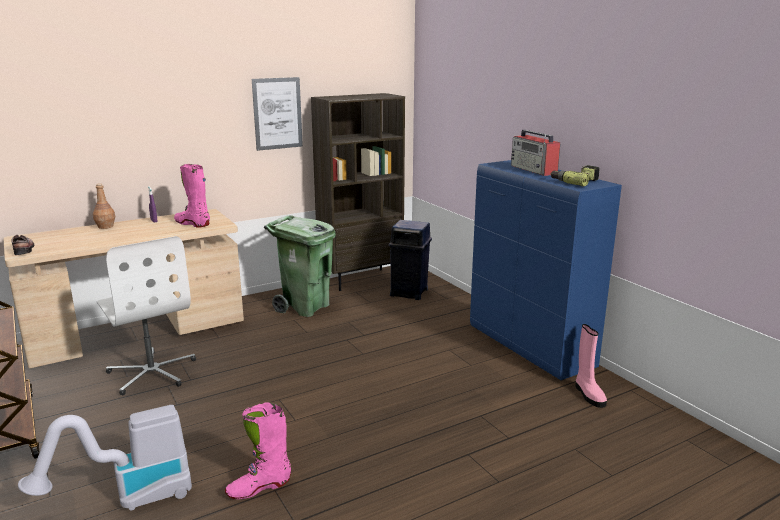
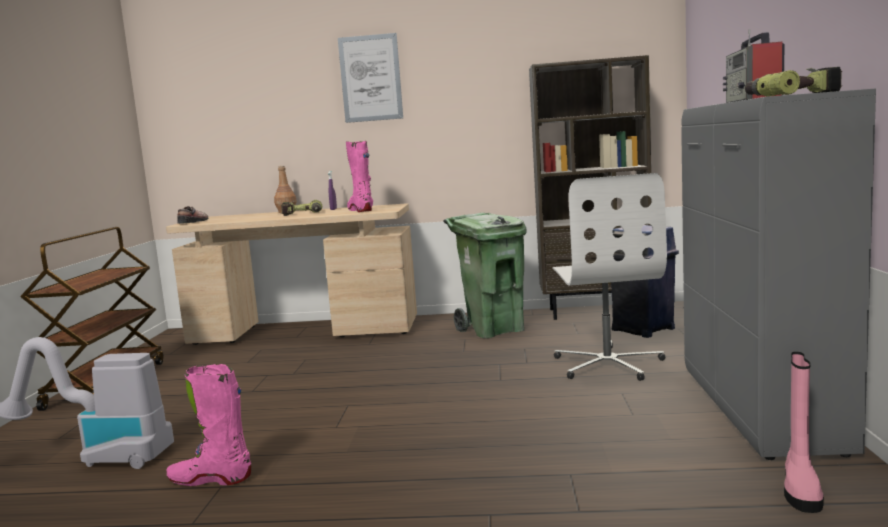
camera: 35 degrees right, 10 degrees down
white office chair [96,236,196,395] -> white office chair moved to [552,173,667,381]
picture [252,77,303,151] -> picture moved to [338,33,403,123]
blue cabinet [470,160,622,380] -> grey cabinet [681,88,876,460]
none -> power drill [281,200,322,216]

